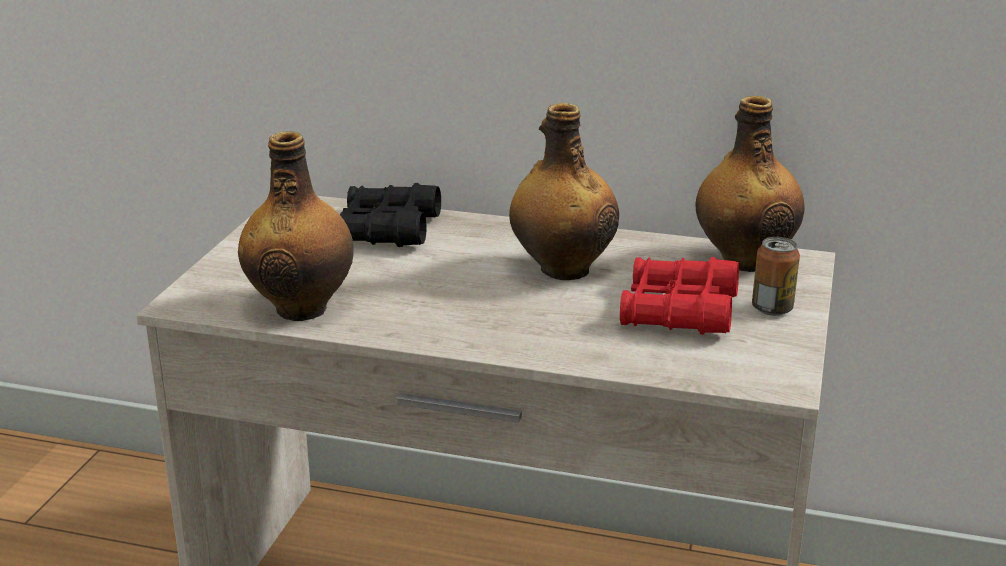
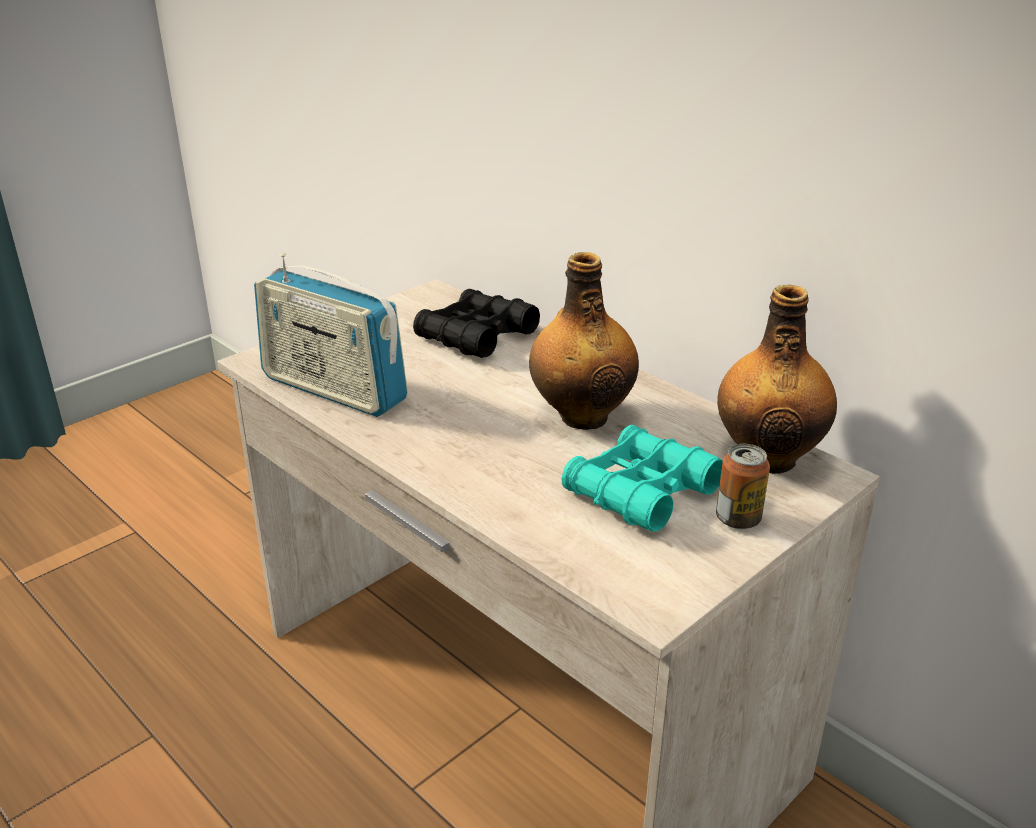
camera: 30 degrees right, 5 degrees up
bottle [238,131,354,321] -> radio [254,253,408,417]
red binoculars [620,257,739,335] -> turquoise binoculars [561,425,723,532]

